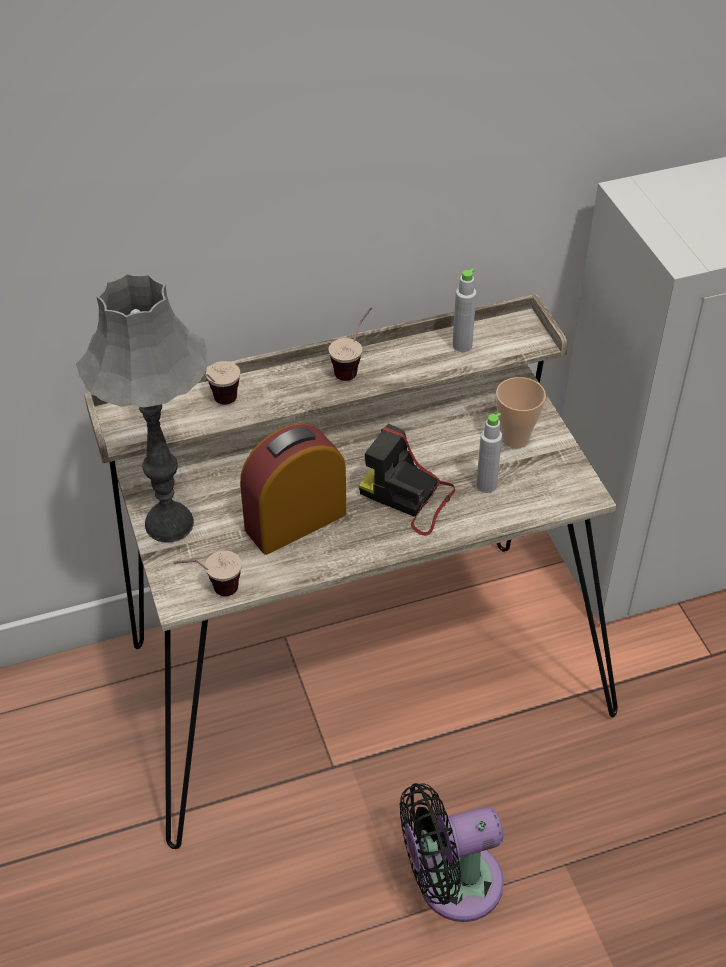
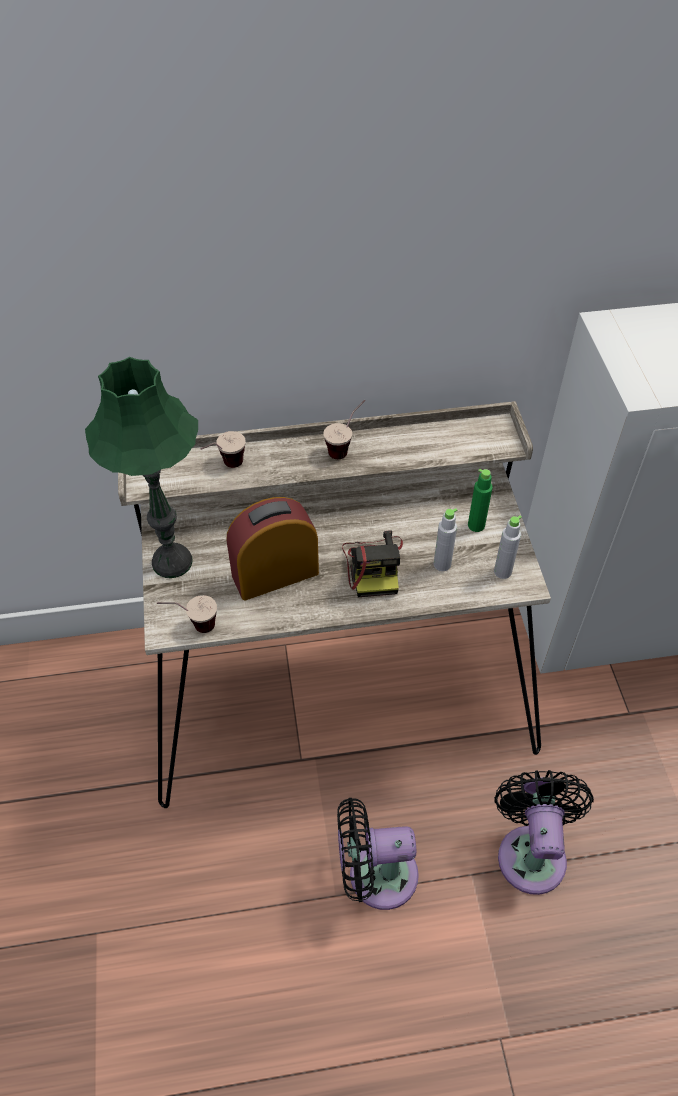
camera: 10 degrees right, 5 degrees up
grey table lamp [76,273,207,543] -> green table lamp [85,357,198,578]
camera [359,424,455,536] -> camera turned 135 degrees counterclockwise [342,531,403,597]
grey bottle [452,268,477,352] -> grey bottle moved to [494,515,522,579]
cup [496,377,546,448] -> green bottle [468,469,493,532]
none -> black fan [494,770,594,895]

